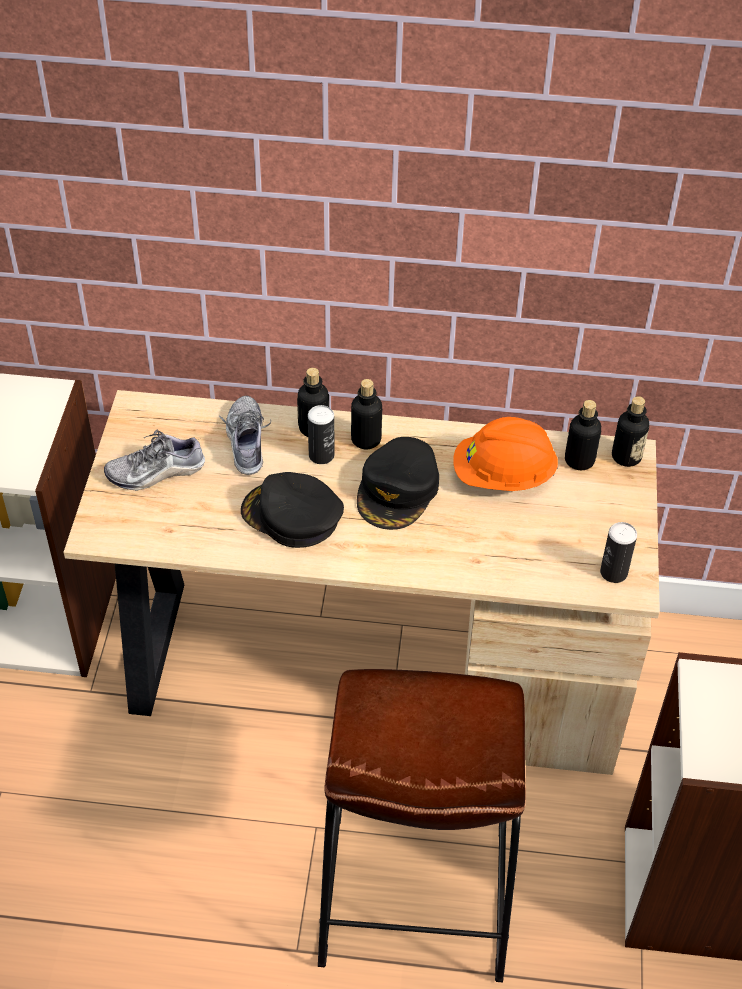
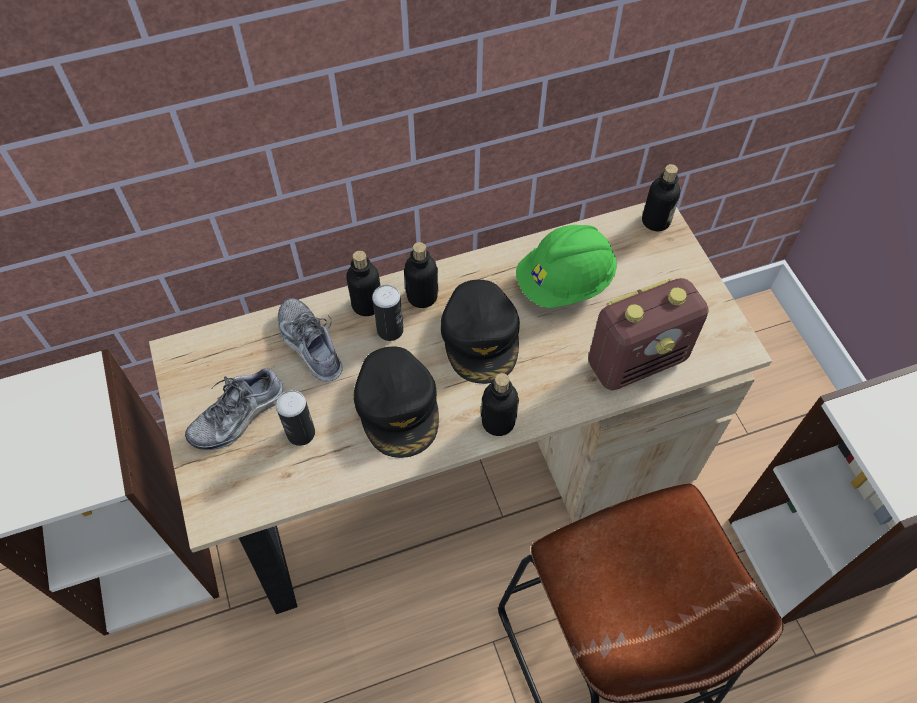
camera: 25 degrees left, 10 degrees up
black cap [241,472,344,548] -> black cap turned 105 degrees counterclockwise [354,346,439,458]
orange hard hat [453,417,558,491] -> green hard hat [516,225,617,308]
bottle [565,400,601,470] -> bottle moved to [481,373,519,436]
can [600,522,637,583] -> can moved to [276,390,315,446]
none -> radio [588,278,708,390]

